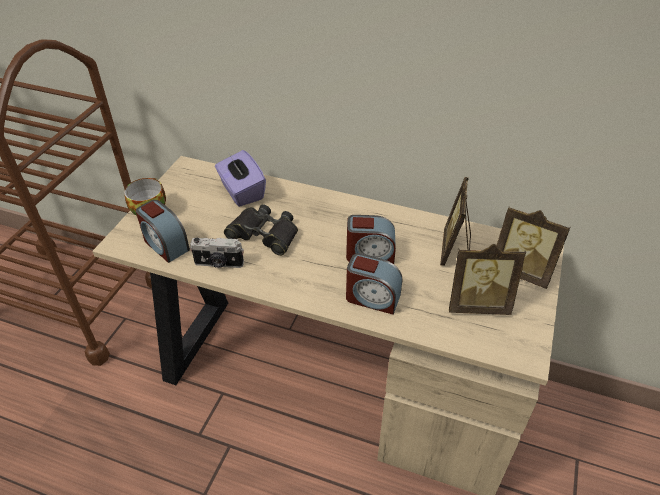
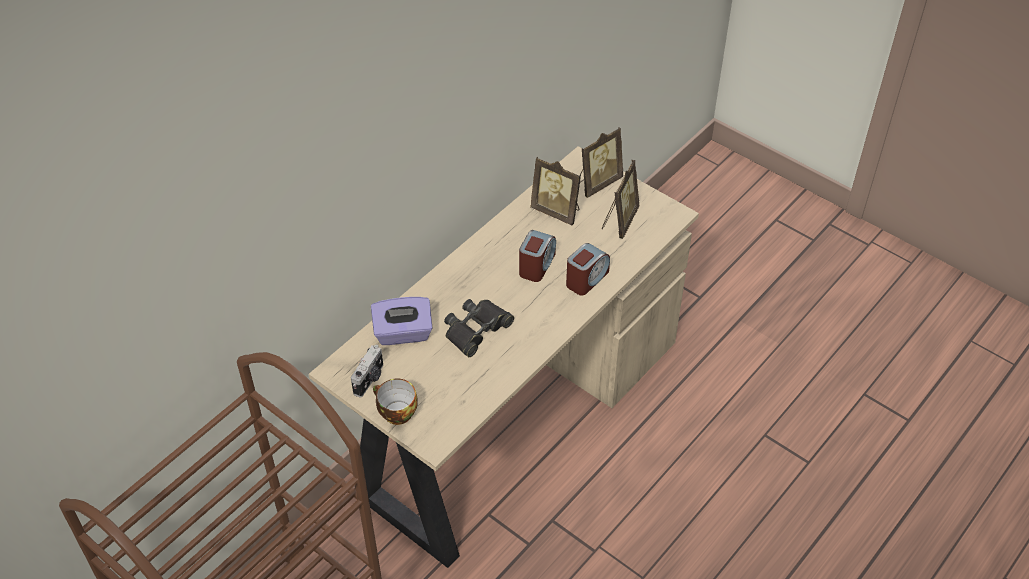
camera: 70 degrees left, 5 degrees up
alarm clock [136,200,190,263] -> none
camera [190,238,244,268] -> camera moved to [351,345,383,398]

